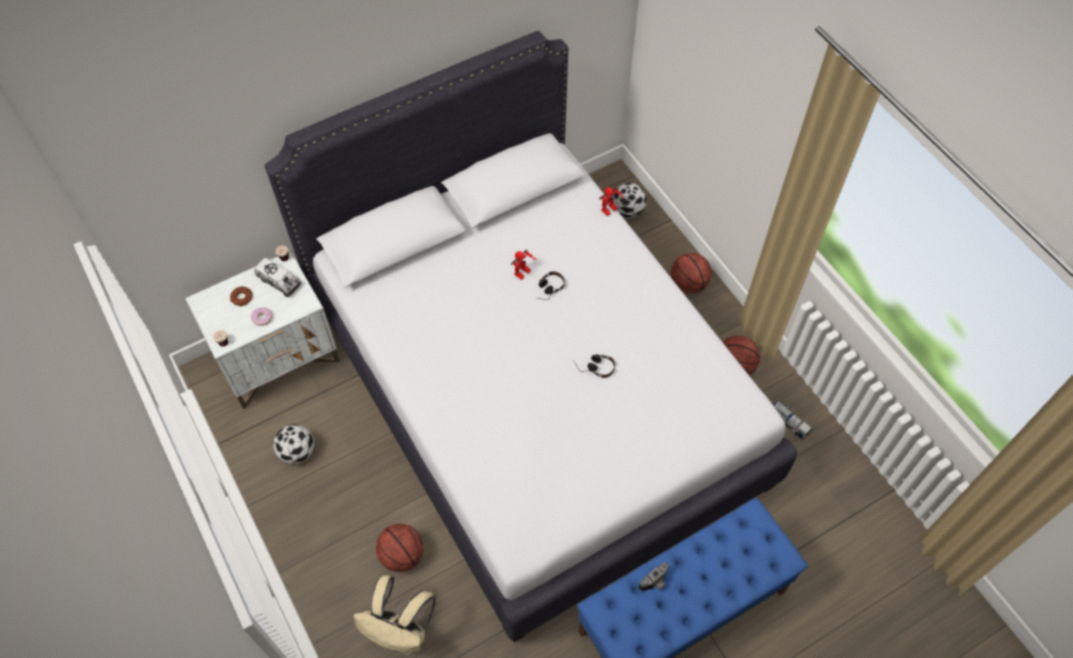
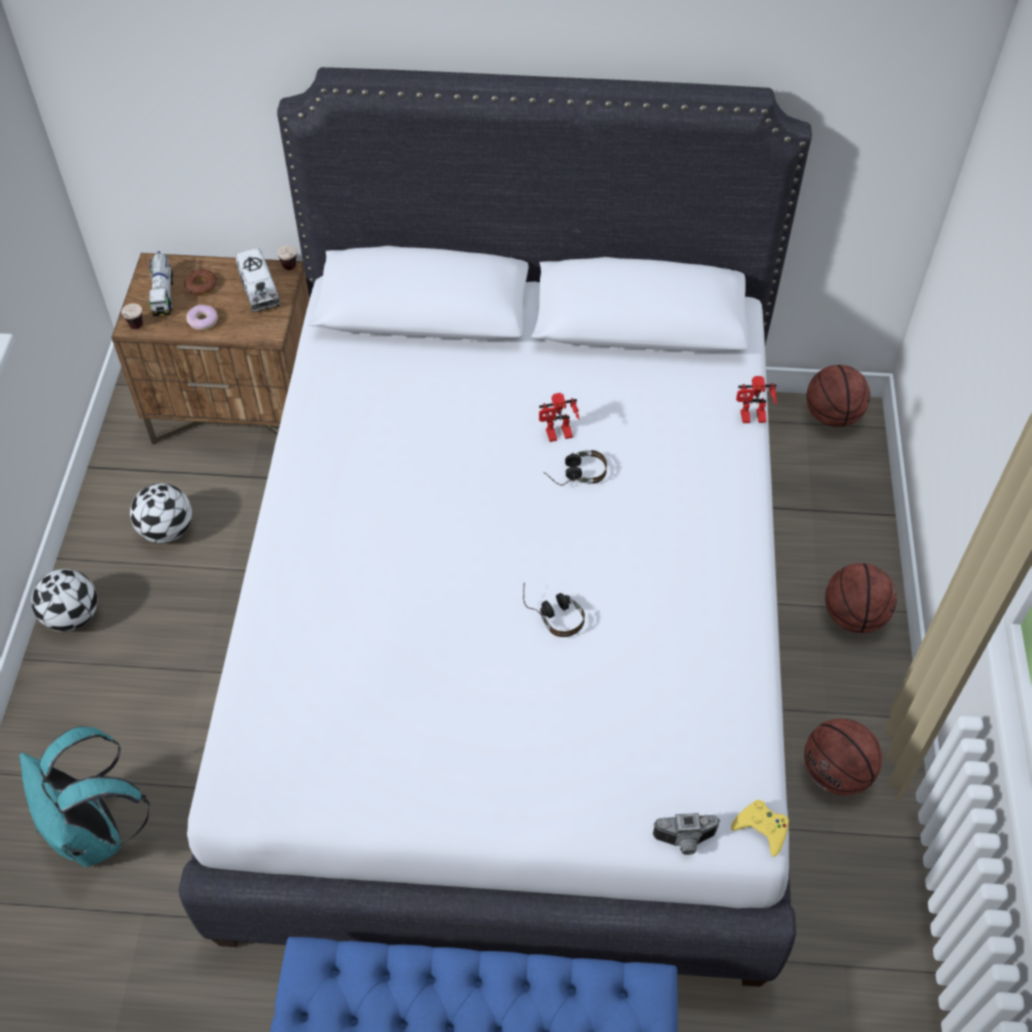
camera: 35 degrees right, 5 degrees down
white nightstand [185,251,340,410] -> brown nightstand [111,253,310,445]
beige backpack [353,575,436,654] -> turquoise backpack [19,726,150,867]
basketball [376,524,423,572] -> basketball moved to [806,365,871,427]
football [612,183,647,218] -> football moved to [31,569,98,632]
camera [638,562,668,591] -> camera moved to [653,813,720,855]
toy truck [773,400,812,440] -> toy truck moved to [149,251,173,316]
none -> yellow game controller [731,800,789,857]

